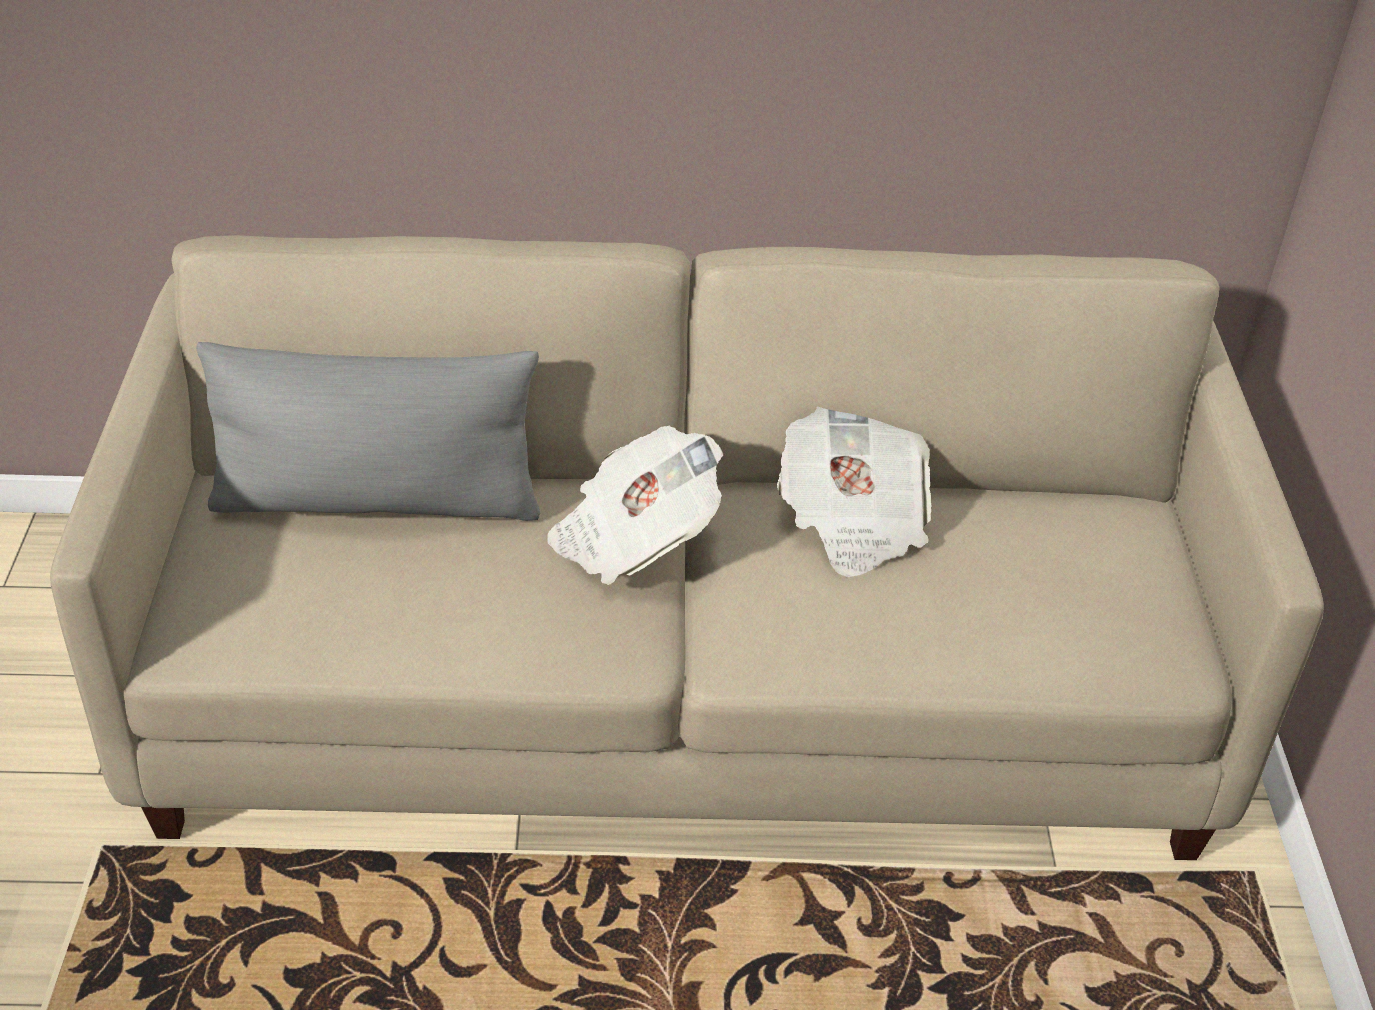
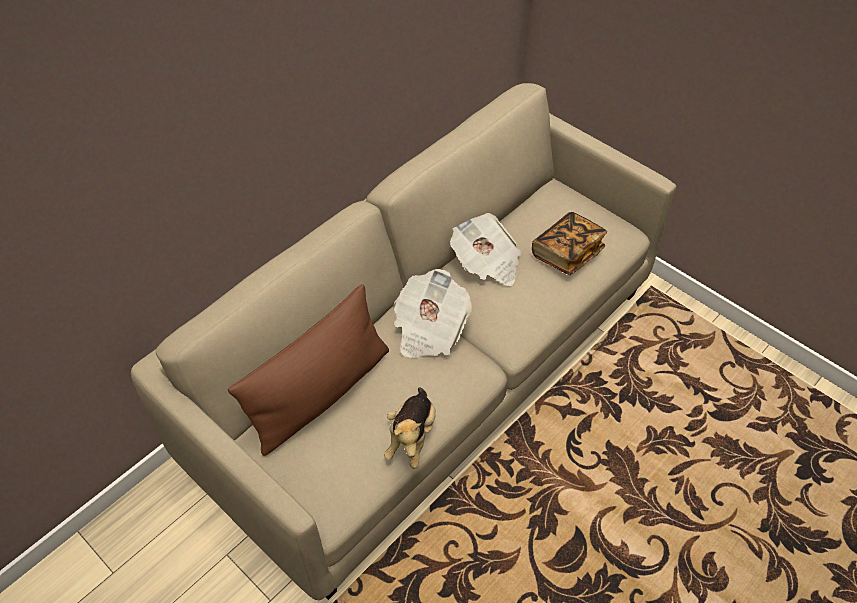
camera: 45 degrees left, 10 degrees up
grey pillow [196,342,540,521] -> brown pillow [228,284,389,456]
none -> plush toy [384,387,436,469]
none -> book [532,212,607,275]

